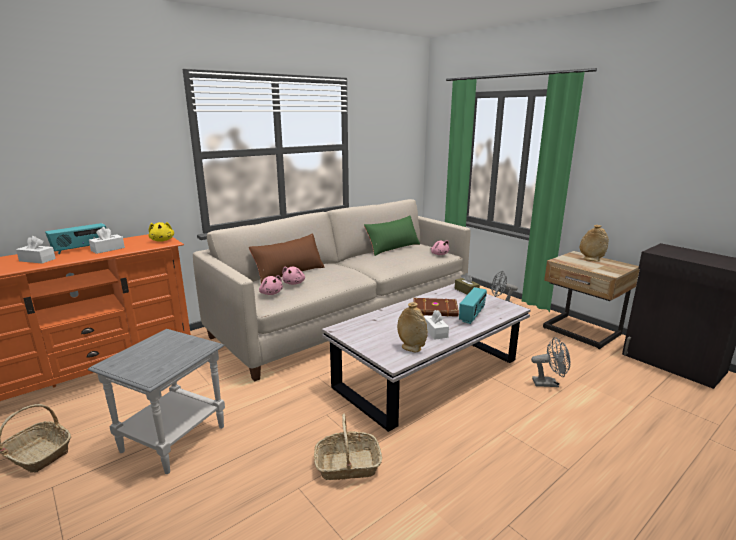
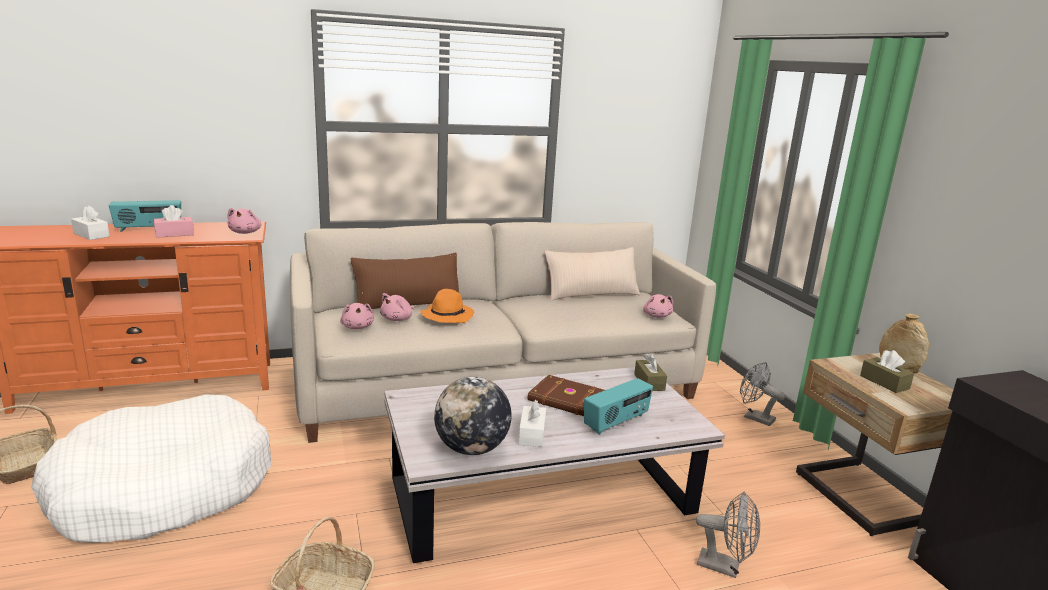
camera: 20 degrees right, 0 degrees up
grey side table [88,329,225,474] -> white dog bed [31,394,271,543]
white tissue box [89,227,125,254] -> pink tissue box [154,205,194,238]
yellow plush toy [149,222,174,242] -> pink plush toy [227,208,261,234]
green pillow [364,215,420,256] -> beige pillow [545,247,640,300]
beige vase [397,302,427,352] -> globe [434,377,511,455]
none -> orange hat [420,289,474,323]
none -> brown tissue box [860,350,914,393]

